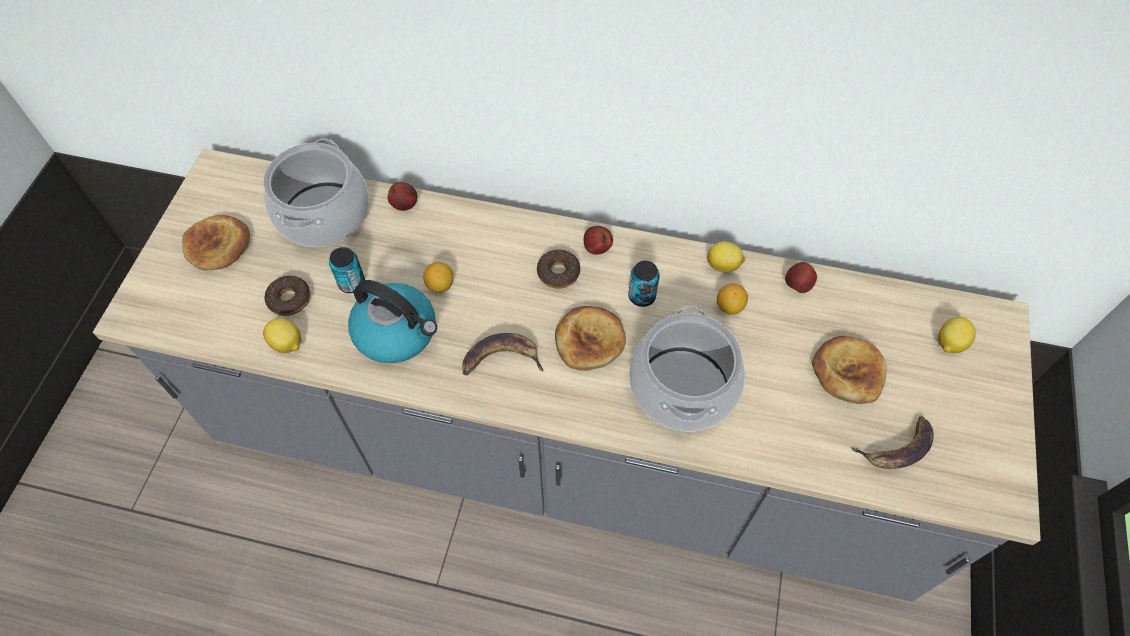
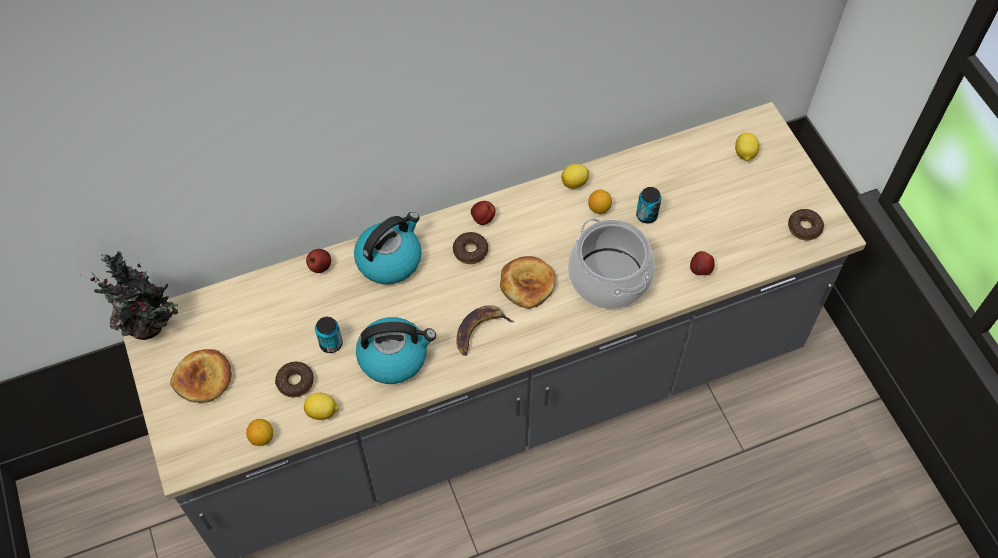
camera: 35 degrees left, 0 degrees up
cooking pot [263,139,369,247] -> none
lemon [423,262,453,293] -> lemon moved to [246,419,273,446]
can [628,261,660,307] -> can moved to [636,187,661,223]
apple [785,262,817,293] -> apple moved to [690,251,714,275]
bread [812,336,887,404] -> none
banana [851,416,934,469] -> none
none -> potted plant [85,251,178,340]
none -> kettle [354,212,422,284]
none -> donut [788,209,824,240]

